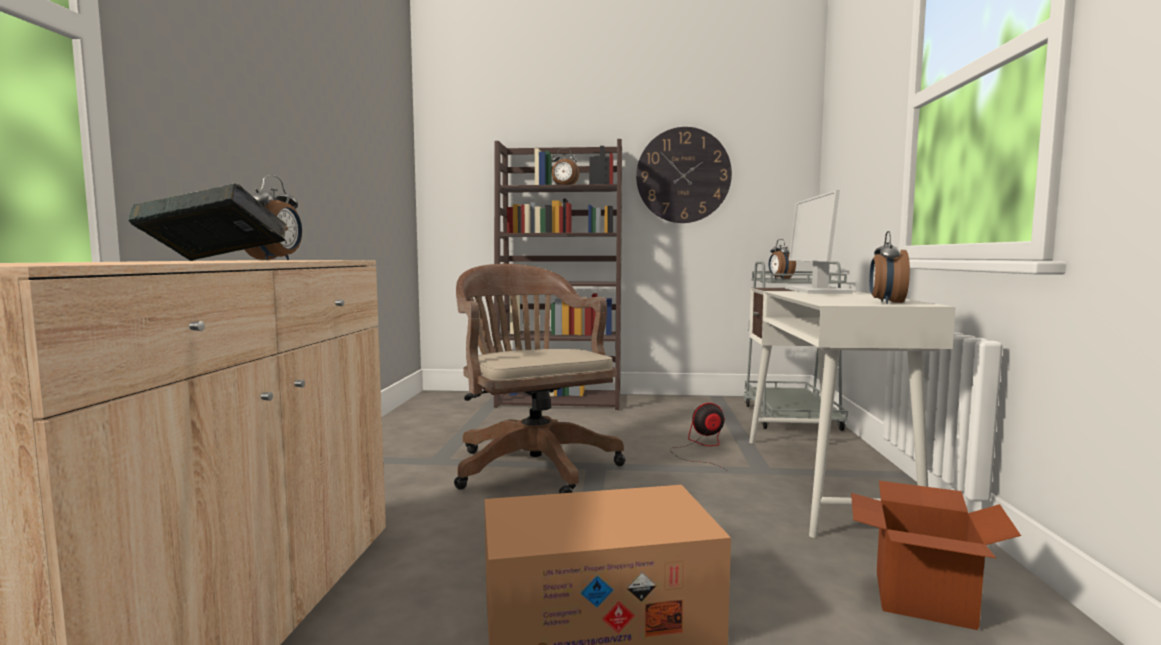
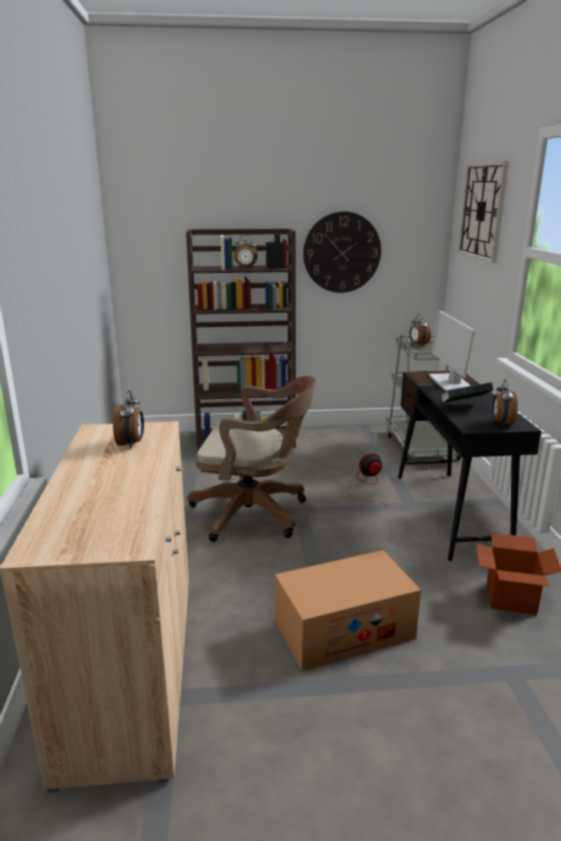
camera: 10 degrees left, 15 degrees up
book [128,184,287,261] -> book moved to [440,382,493,403]
brown office chair [454,264,626,494] -> brown office chair turned 135 degrees clockwise [187,376,316,542]
white desk [749,288,956,538] -> black desk [398,370,541,561]
none -> wall clock [458,161,509,263]

